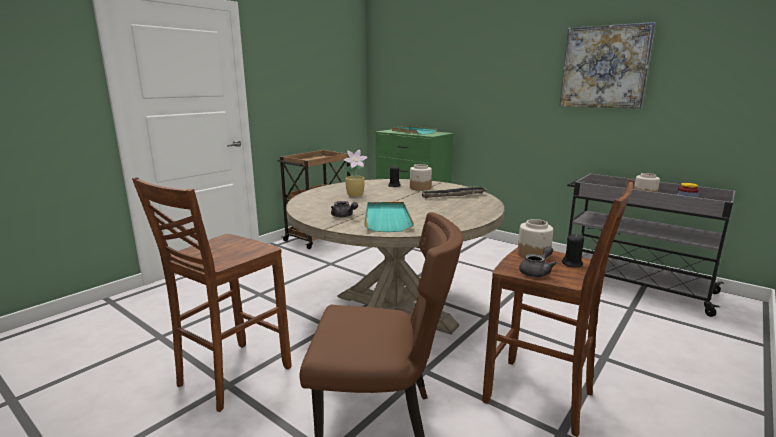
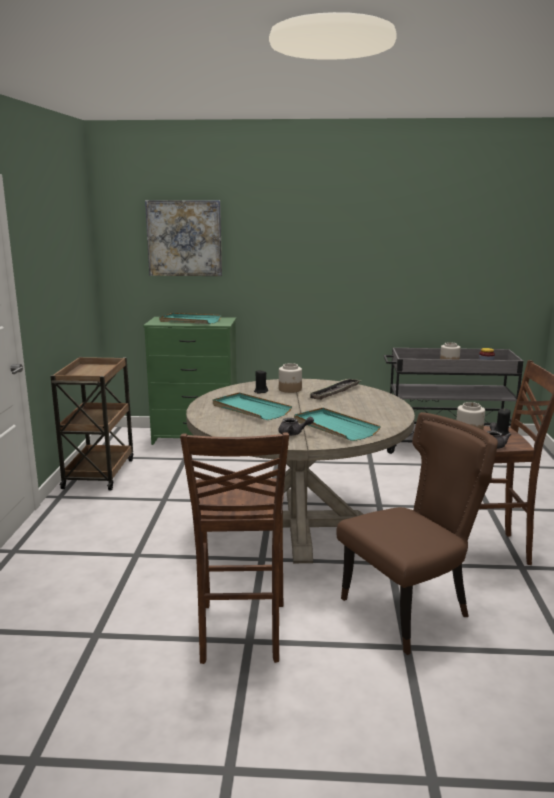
camera: 35 degrees left, 0 degrees up
potted plant [343,150,368,197] -> turquoise tray [213,392,292,420]
picture [560,22,655,109] -> picture moved to [145,200,222,276]

